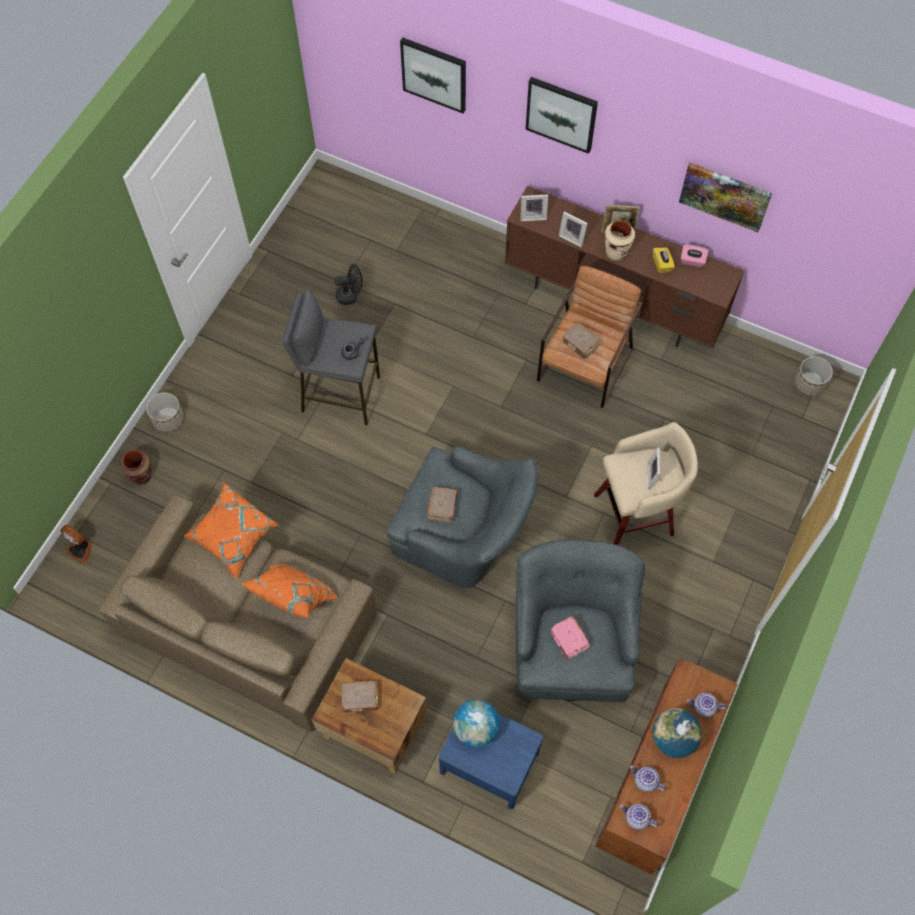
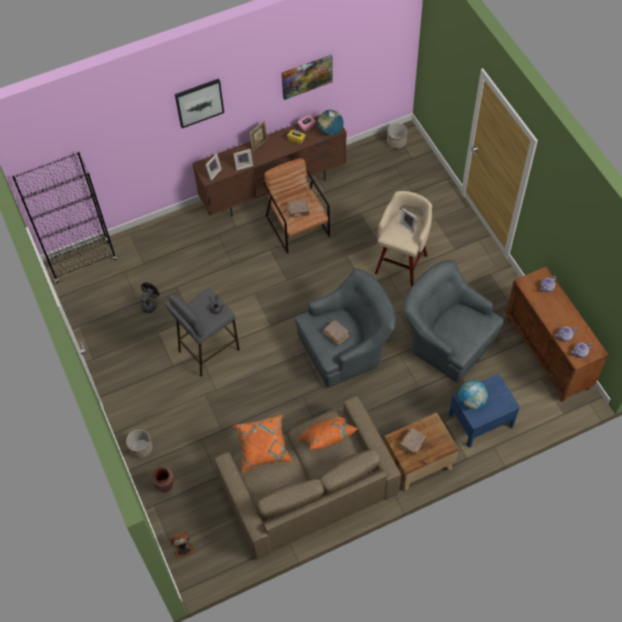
camera: 50 degrees left, 5 degrees down
picture [400,38,466,113] -> none
pink book [550,616,590,660] -> none
beige vase [605,220,635,261] -> none
globe [653,708,702,758] -> globe moved to [318,110,343,136]
none -> black bookcase [12,152,117,283]

